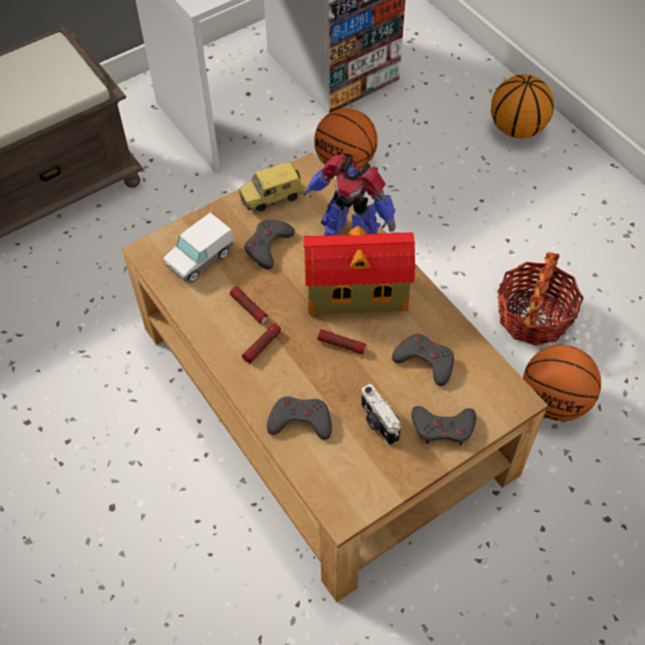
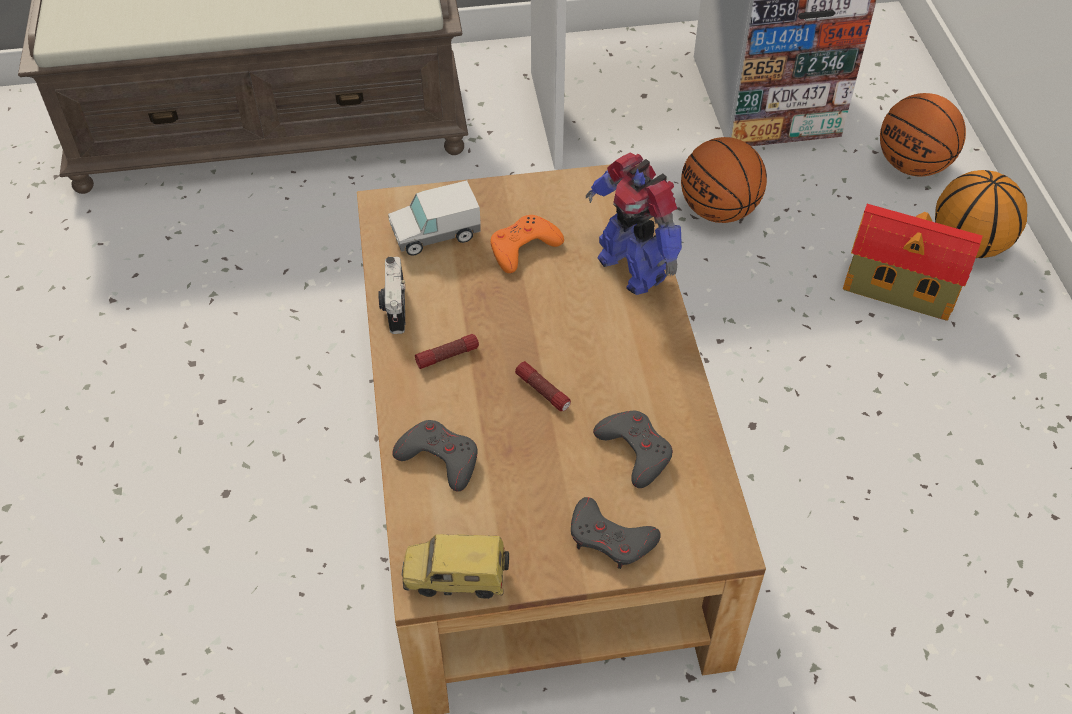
camera: 25 degrees right, 5 degrees down
flashlight [230,286,268,323] -> none
toy car [239,161,304,212] -> toy car moved to [402,534,509,599]
grey game controller [245,220,295,269] -> orange game controller [490,215,564,273]
toy house [303,226,415,315] -> toy house moved to [843,204,982,321]
camera [361,384,401,446] -> camera moved to [378,257,405,334]
basket [497,252,584,346] -> none
basketball [523,345,601,421] -> basketball moved to [880,93,966,176]

